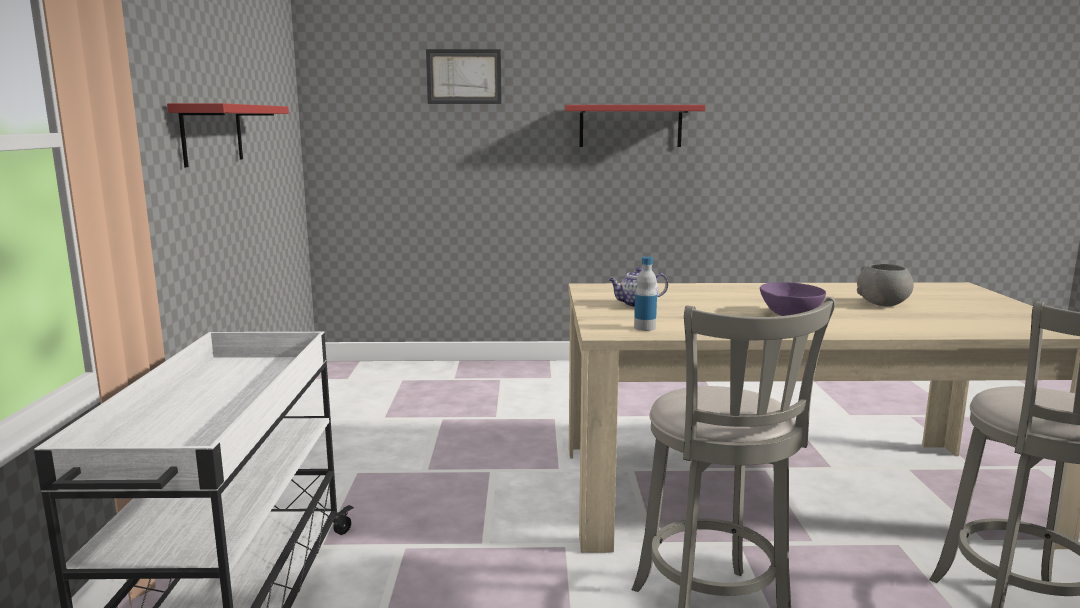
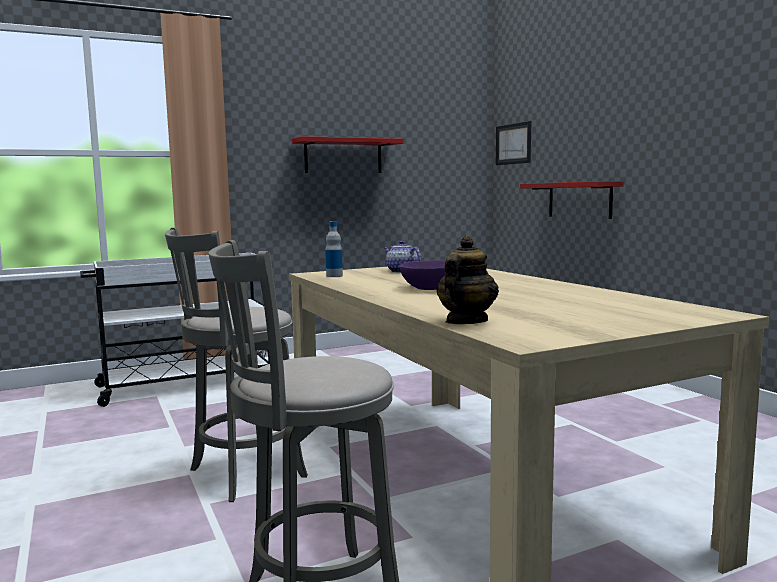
camera: 65 degrees right, 5 degrees down
picture [426,49,502,104] -> picture moved to [496,121,531,165]
red shelf [565,105,705,147] -> red shelf moved to [520,181,624,219]
grey bowl [857,264,914,306] -> none
none -> teapot [436,236,499,324]

